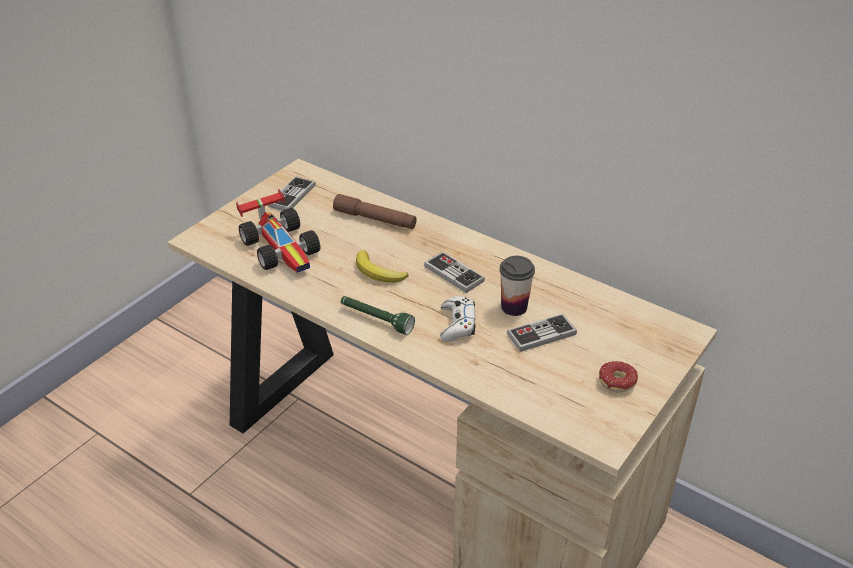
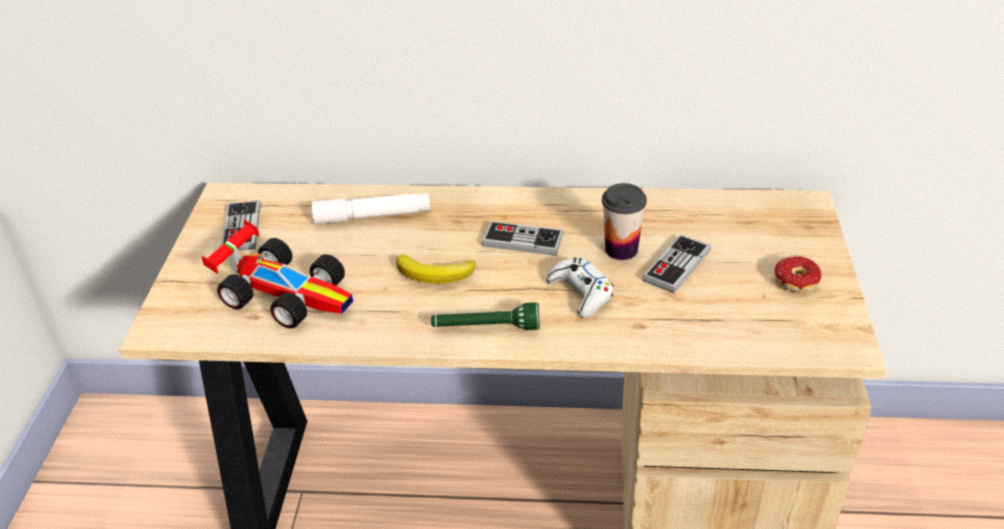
camera: 30 degrees left, 0 degrees up
brown flashlight [333,194,417,229] -> white flashlight [312,193,430,225]

